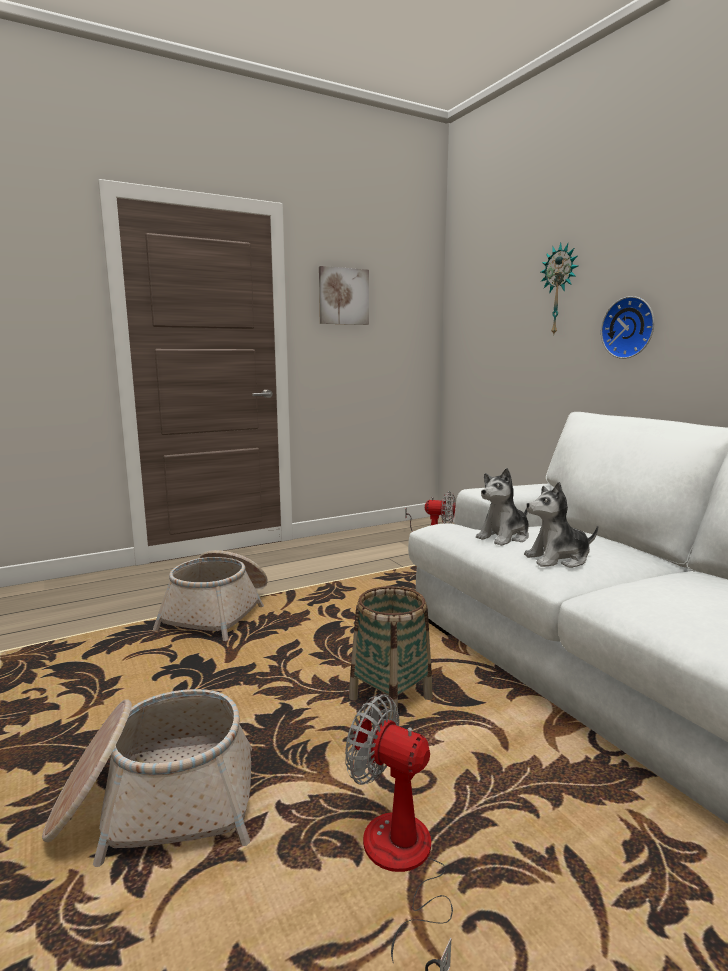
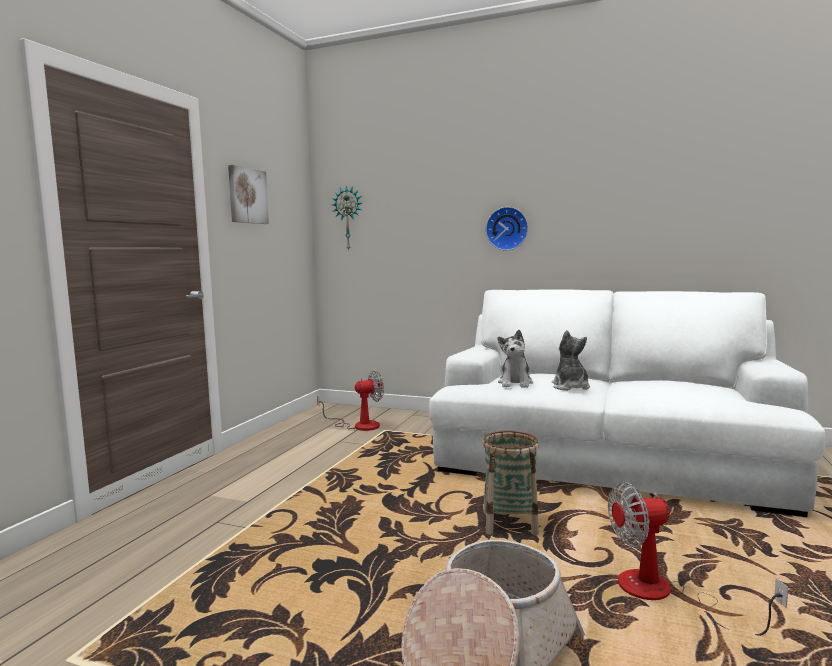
camera: 40 degrees left, 5 degrees down
basket [153,550,268,641] -> none
plush toy [524,482,598,568] -> plush toy turned 135 degrees clockwise [552,330,590,391]
wall clock [541,242,578,336] -> wall clock moved to [332,185,362,251]

